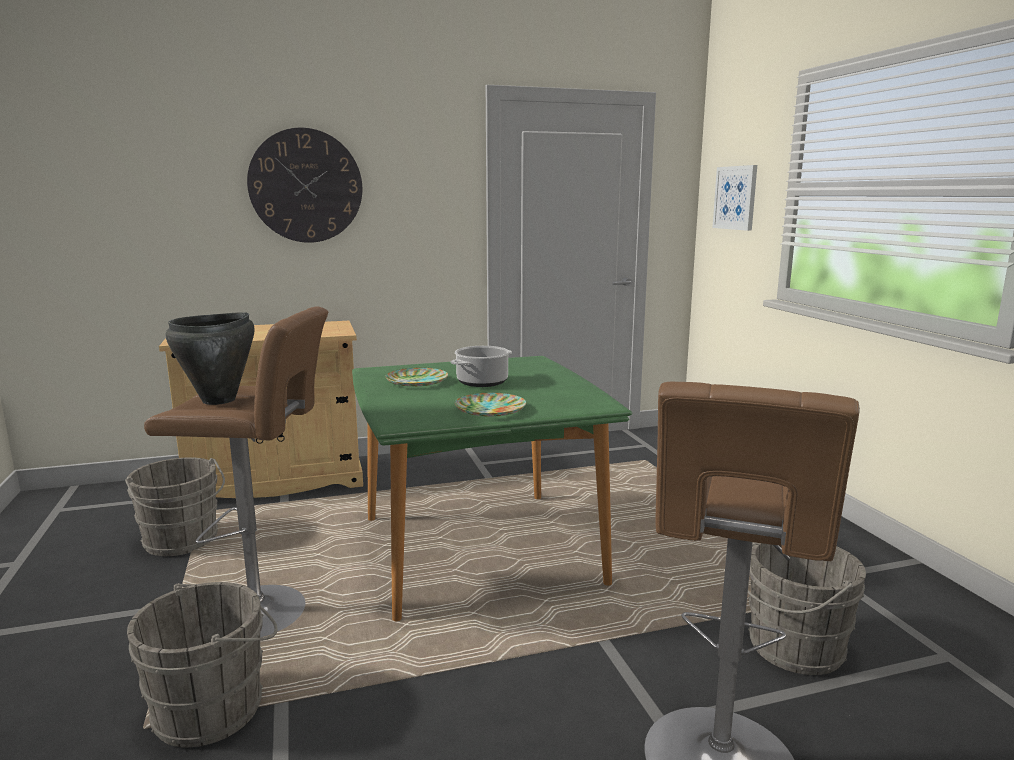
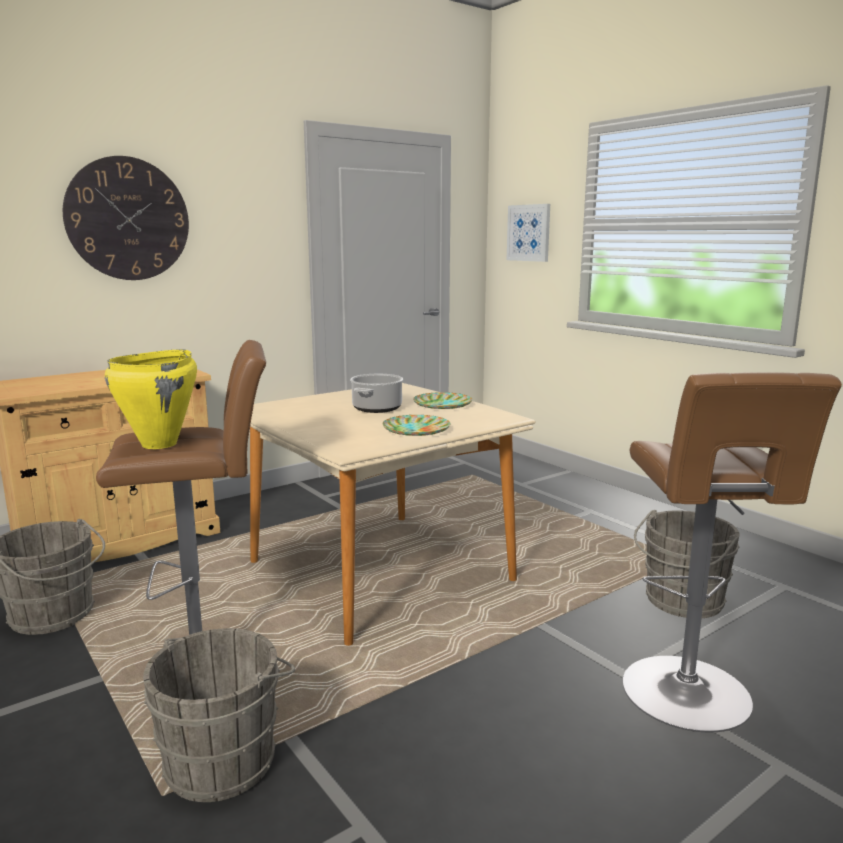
camera: 20 degrees left, 0 degrees up
black cooking pot [166,312,255,405] -> yellow cooking pot [105,349,197,449]
green dining table [352,356,632,621] -> beige dining table [250,383,536,646]
plate [385,368,448,386] -> plate moved to [413,392,472,409]

